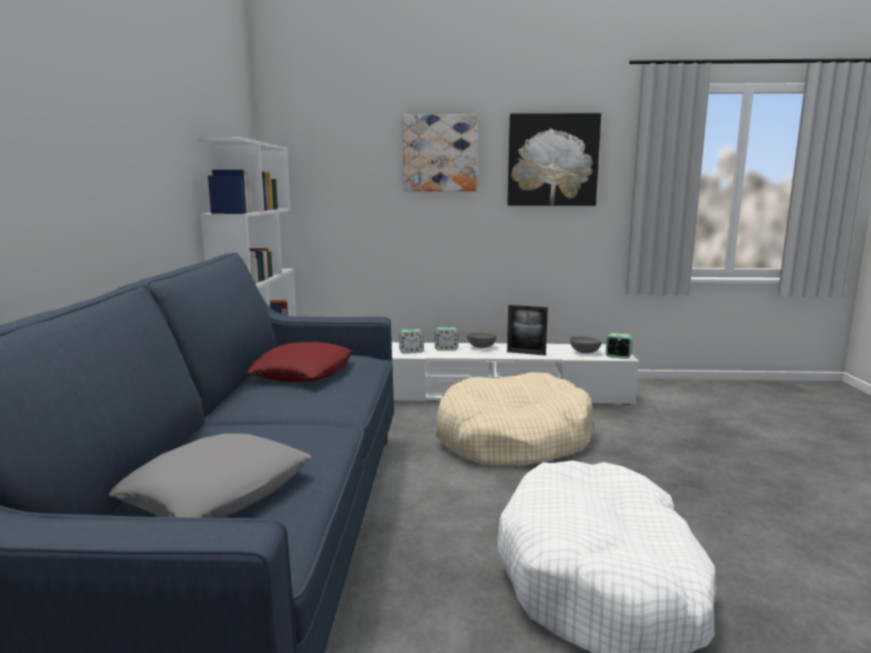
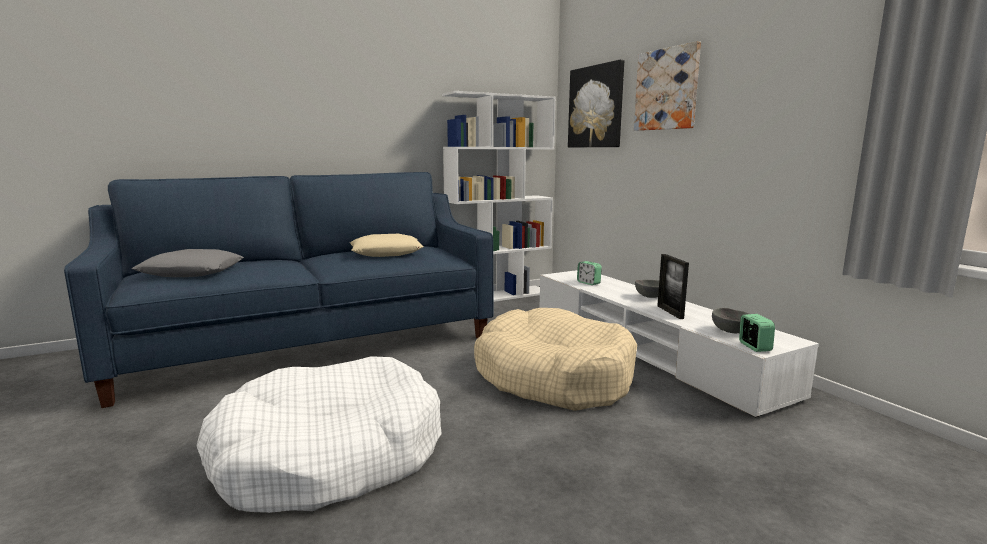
camera: 60 degrees right, 0 degrees up
red pillow [247,342,353,382] -> beige pillow [350,234,424,257]
alarm clock [435,327,458,351] -> none
picture [507,113,601,206] -> picture moved to [568,60,624,147]

